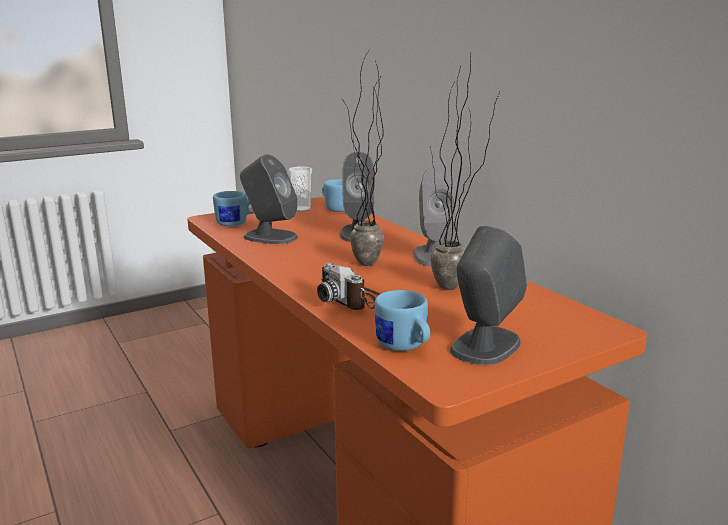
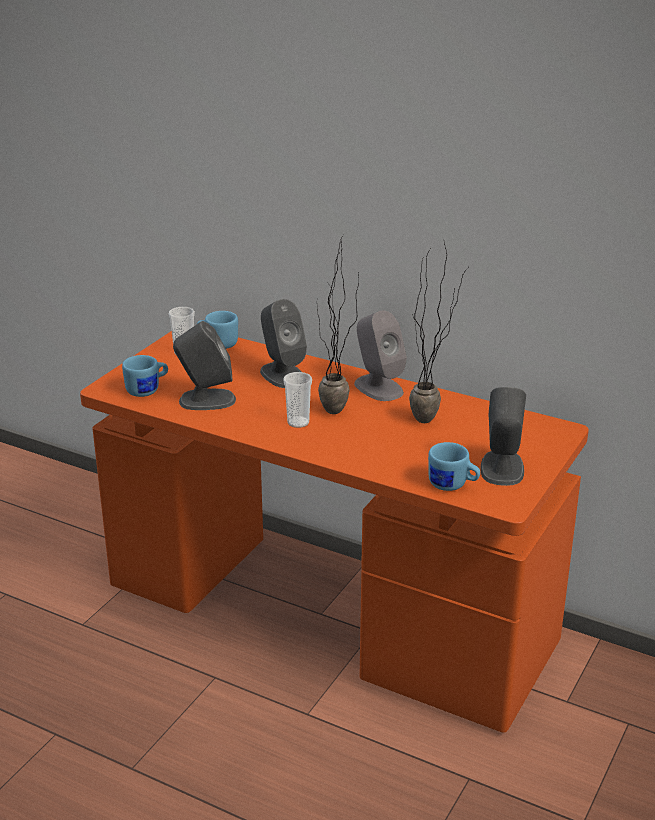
camera: 30 degrees left, 10 degrees up
camera [317,263,380,310] -> none
none -> cup [283,372,312,428]

